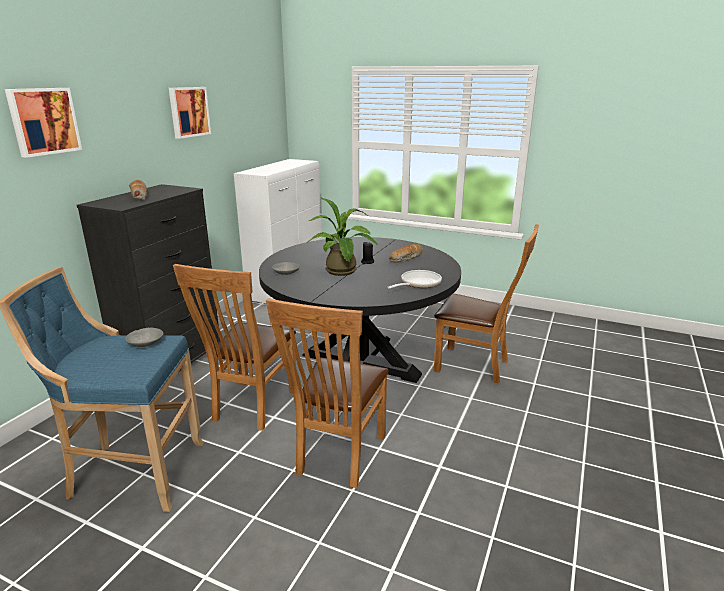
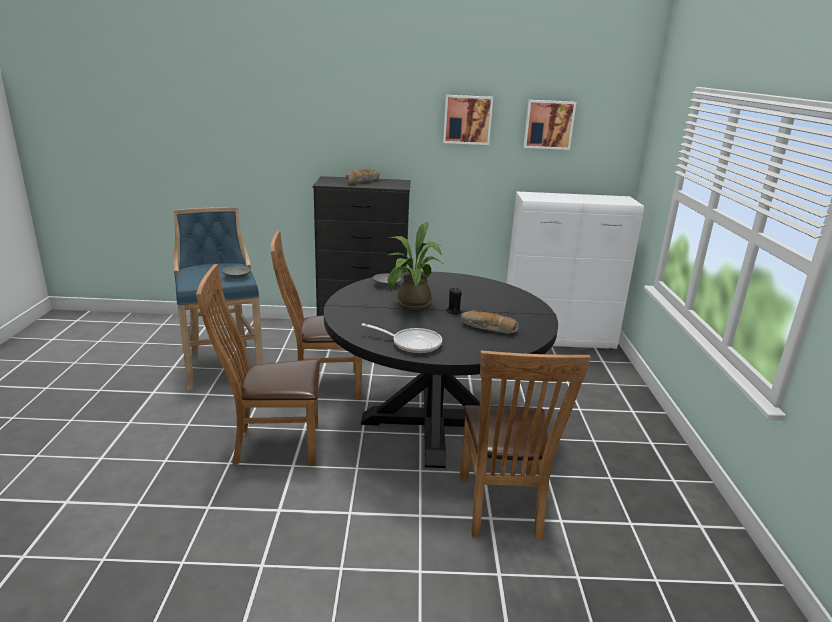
camera: 65 degrees right, 0 degrees up
picture [5,88,82,158] -> picture moved to [523,100,576,150]

